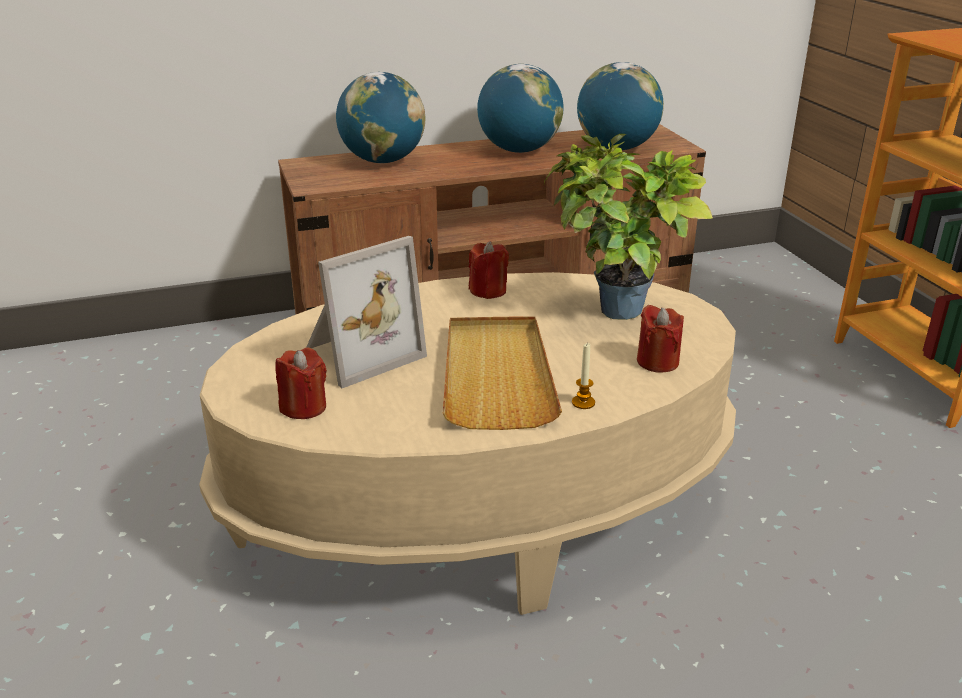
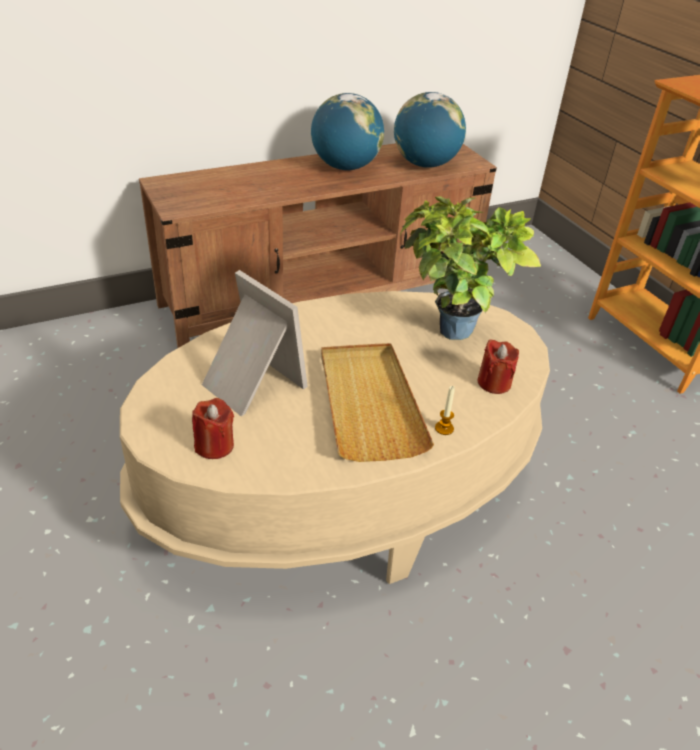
camera: 10 degrees left, 10 degrees up
picture frame [307,236,427,388] -> picture frame turned 90 degrees counterclockwise [202,270,308,416]
globe [336,72,425,163] -> none
red candle [469,241,509,299] -> none

